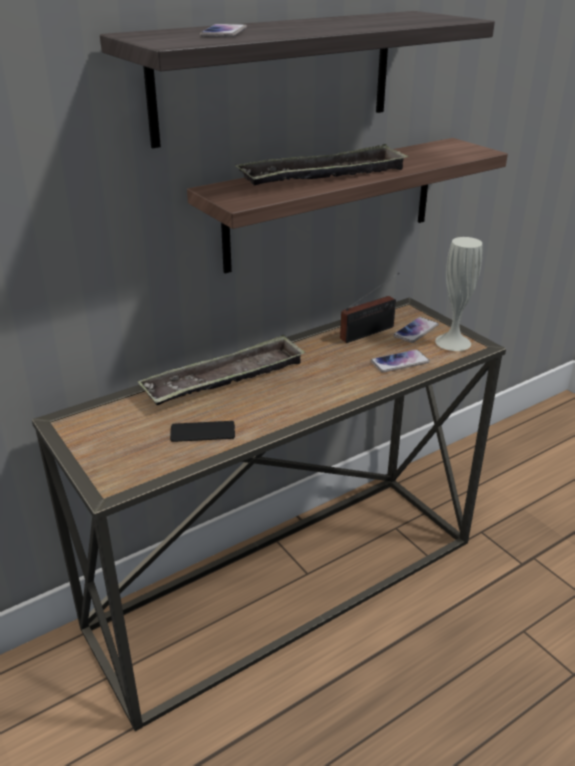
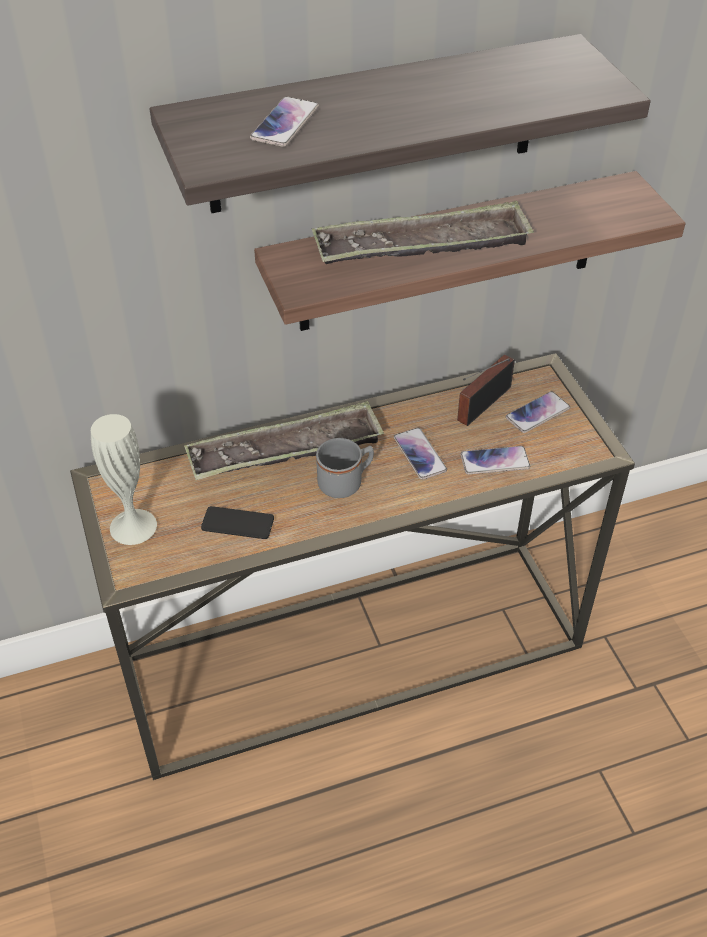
camera: 15 degrees right, 15 degrees up
radio [340,273,399,343] -> radio turned 150 degrees clockwise [457,355,515,426]
white vase [435,237,483,351] -> white vase moved to [91,414,157,545]
none -> grey mug [316,438,374,498]
none -> phone [394,428,447,480]

